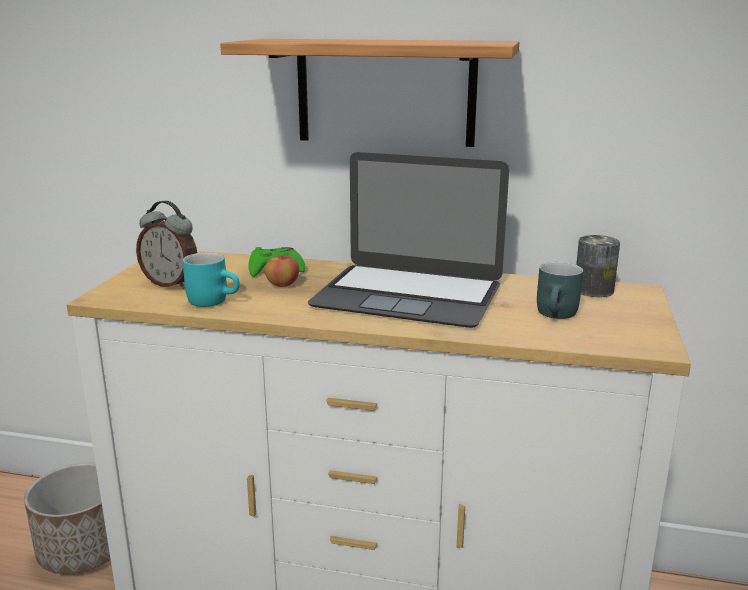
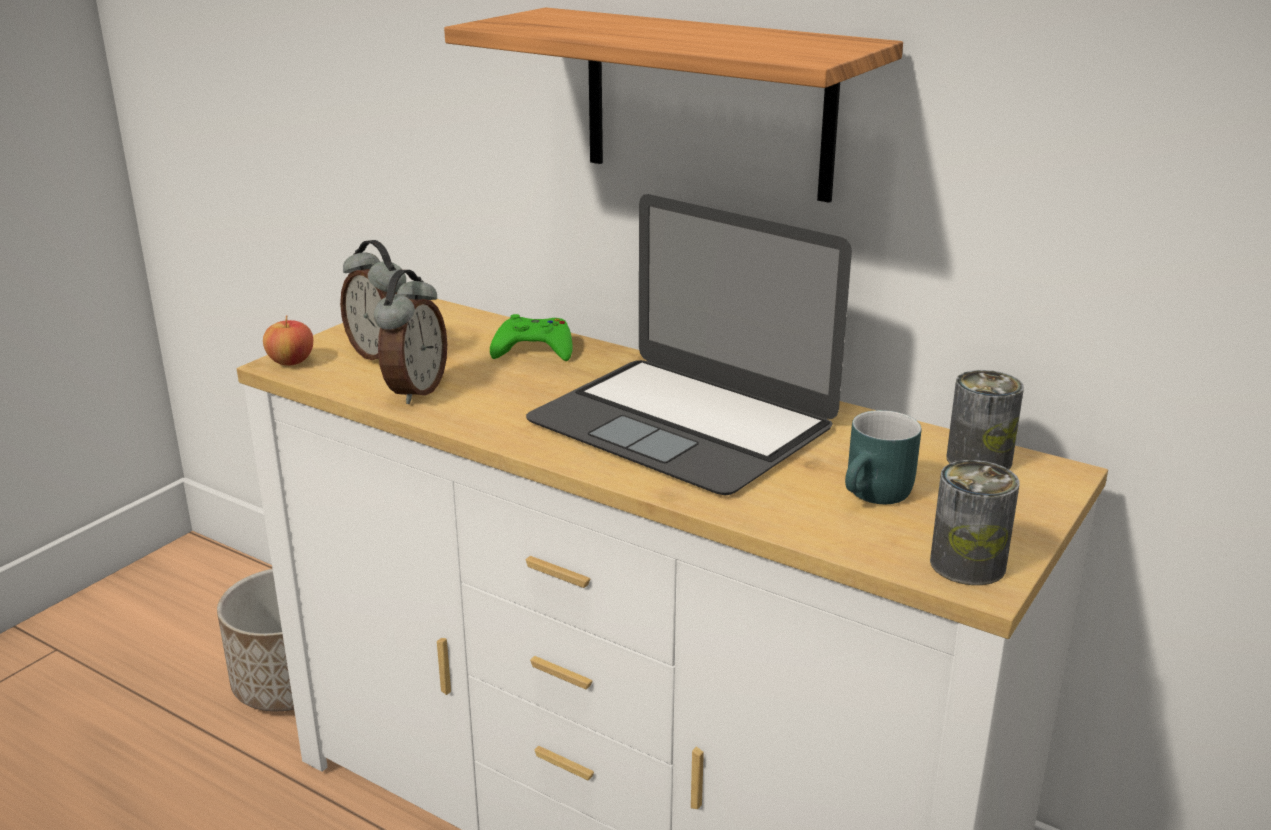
camera: 20 degrees right, 5 degrees up
turquoise mug [182,252,240,307] -> alarm clock [374,270,447,404]
apple [265,252,299,287] -> apple moved to [263,316,313,366]
none -> can [930,460,1019,585]

